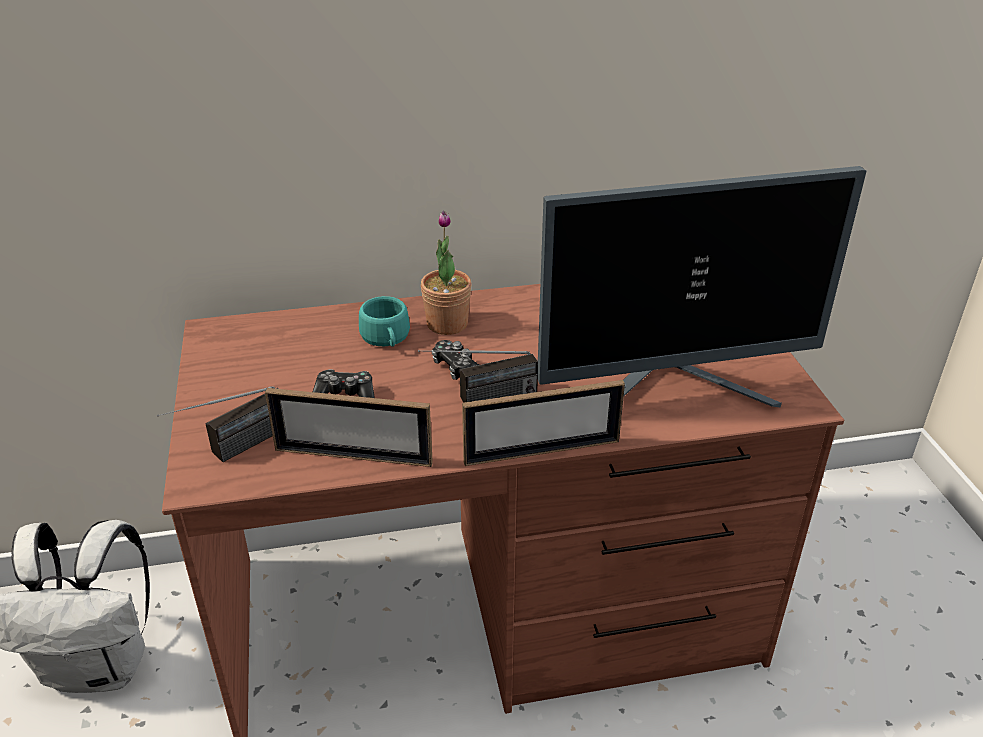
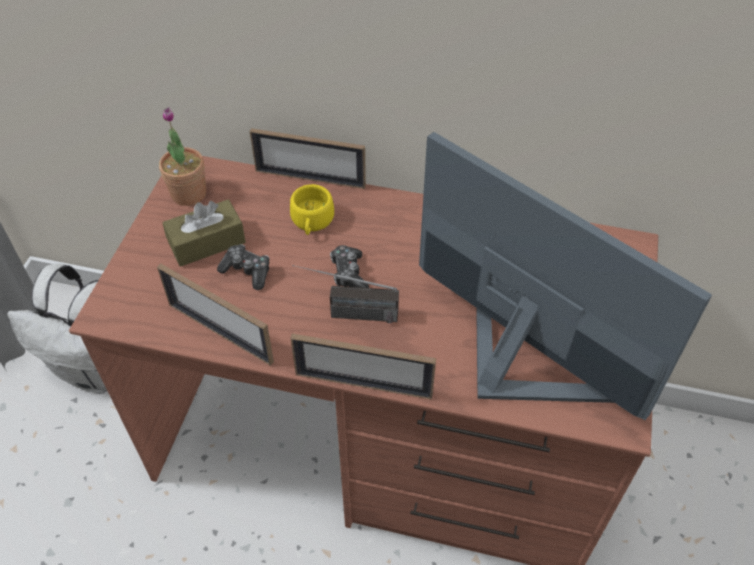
camera: 25 degrees right, 15 degrees up
radio [157,386,279,462] -> none
turquoise cup [359,296,410,347] -> yellow cup [290,184,334,235]
potted plant [421,211,472,335] -> potted plant moved to [159,107,206,206]
monitor [537,166,866,408] -> monitor turned 150 degrees counterclockwise [419,132,712,420]
none -> brown tissue box [162,199,246,267]
none -> picture frame [250,128,366,189]

